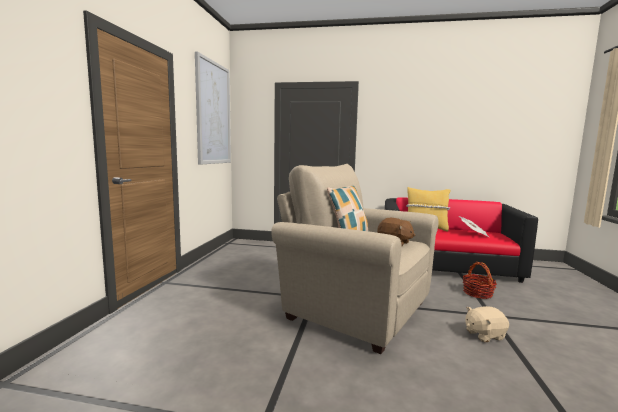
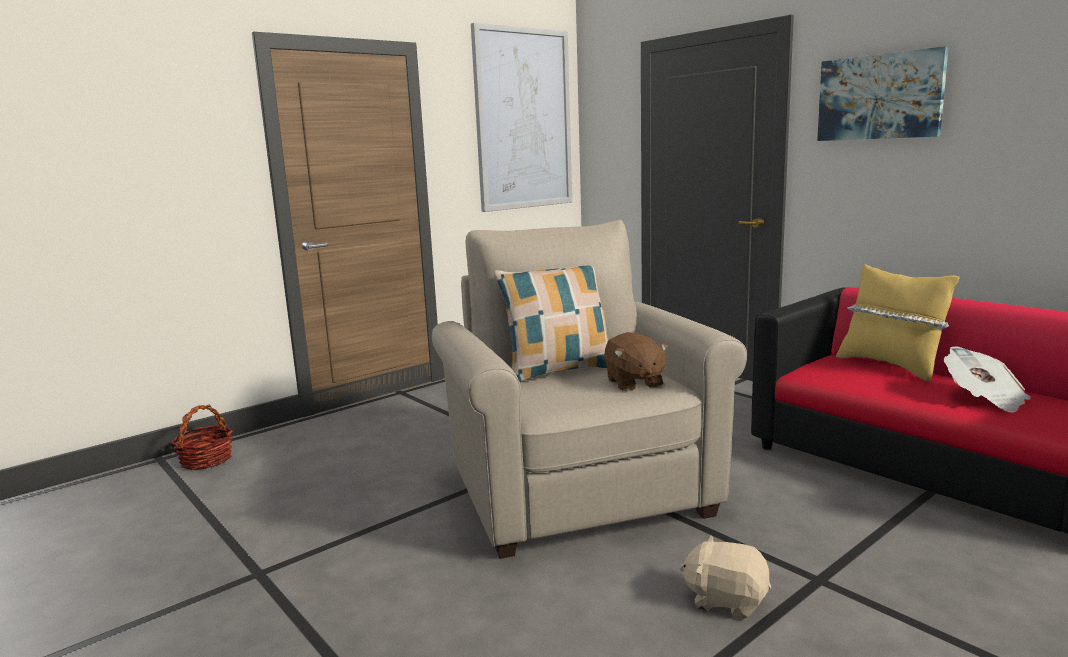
camera: 40 degrees right, 5 degrees up
basket [462,262,497,299] -> basket moved to [172,404,233,470]
none -> picture [817,46,949,141]

